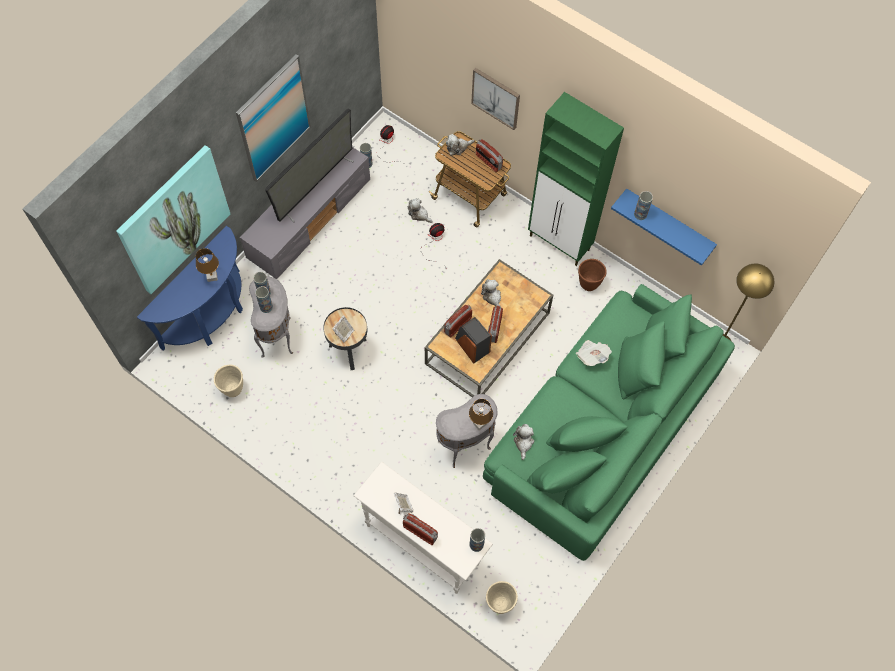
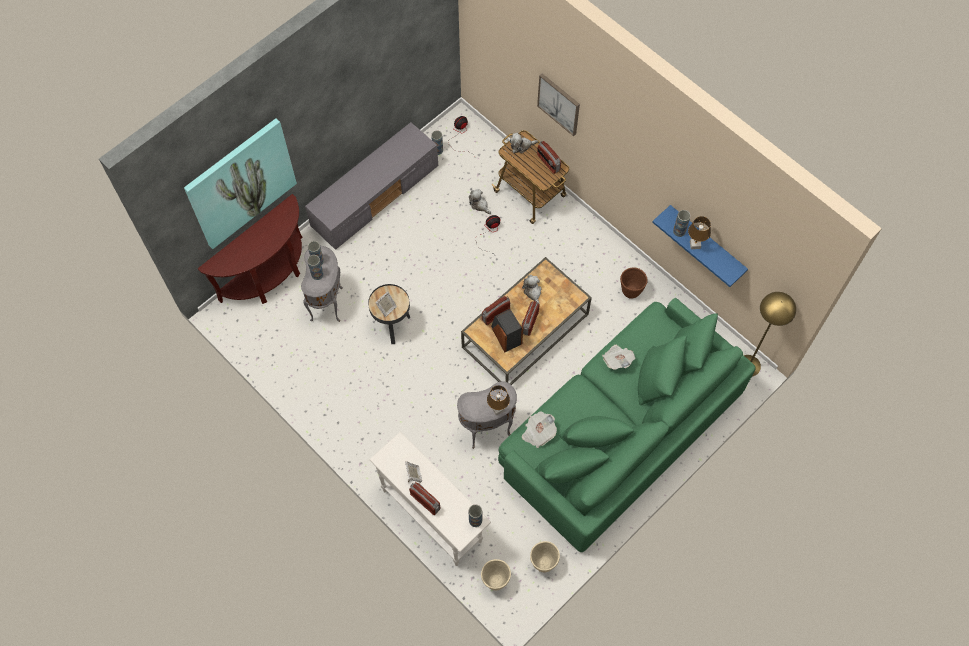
camera: 10 degrees right, 0 degrees up
blue console table [137,226,243,351] -> brown console table [198,194,303,304]
brown table lamp [196,248,219,282] -> brown table lamp moved to [688,216,711,249]
beige planter [214,365,243,397] -> beige planter moved to [530,541,560,572]
picture [236,54,311,182] -> none
television [265,108,354,223] -> none
plush toy [513,424,534,460] -> newspaper [522,411,557,448]
green cabinet [528,92,624,266] -> none

